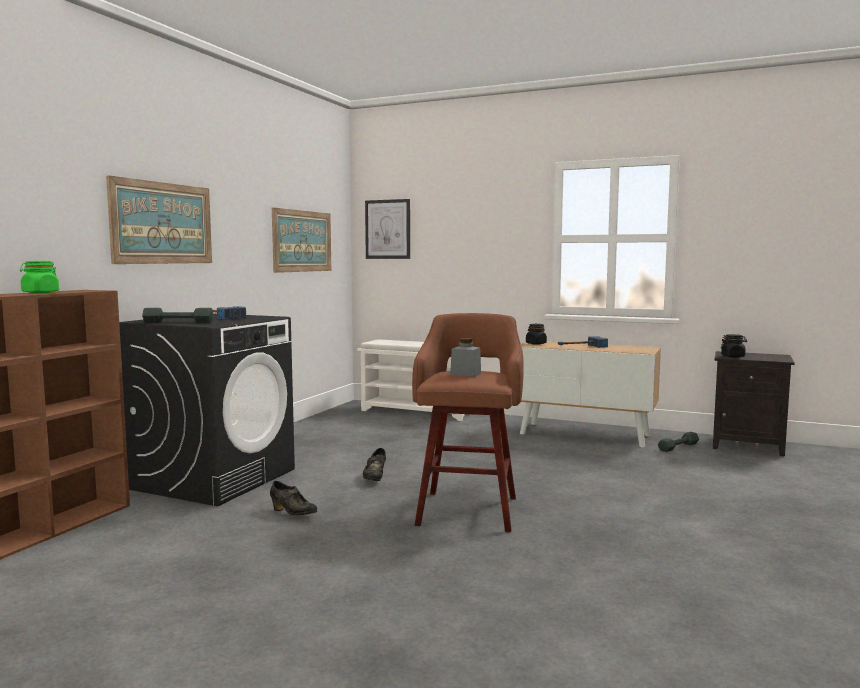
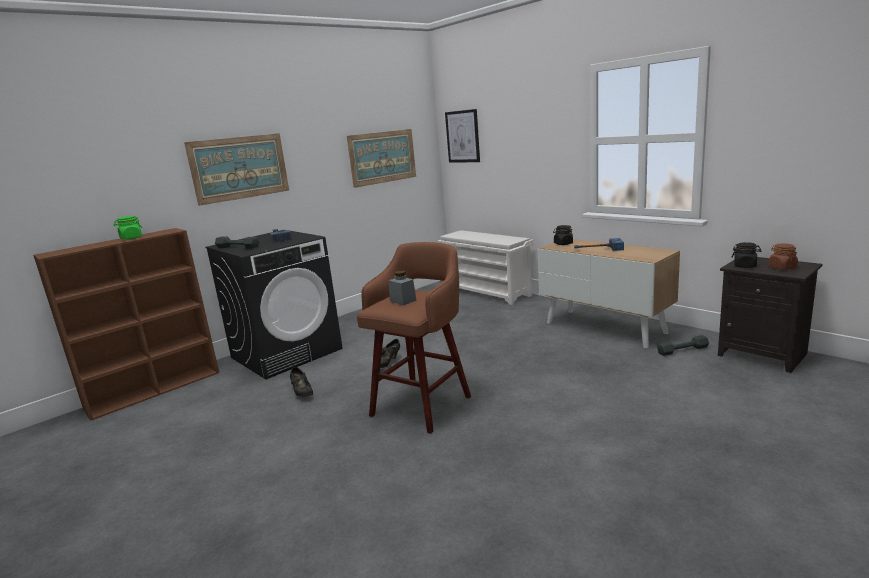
camera: 25 degrees right, 10 degrees up
none -> brown jar [768,244,798,270]

